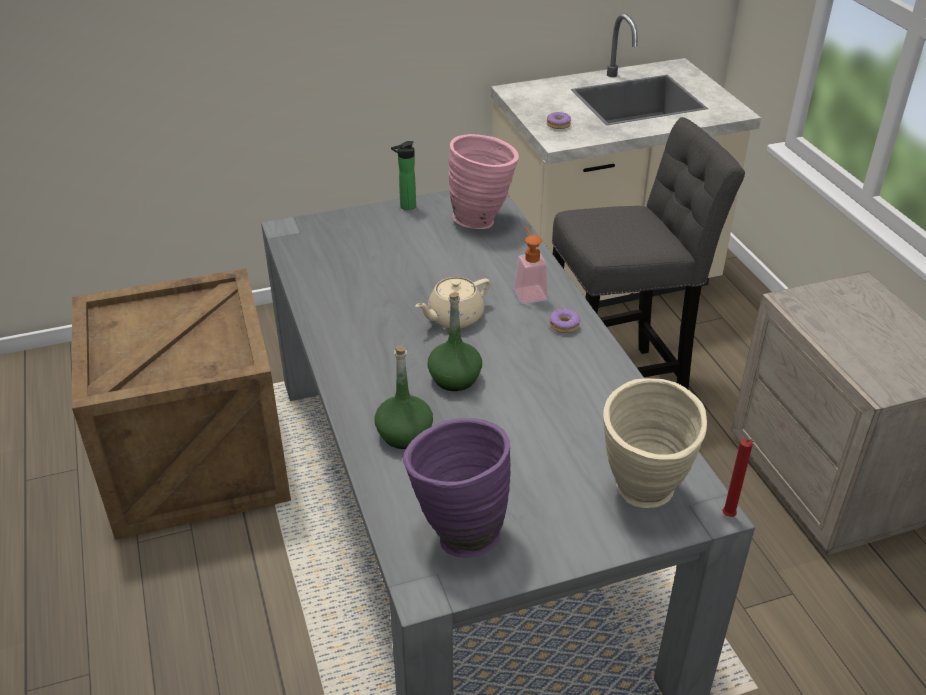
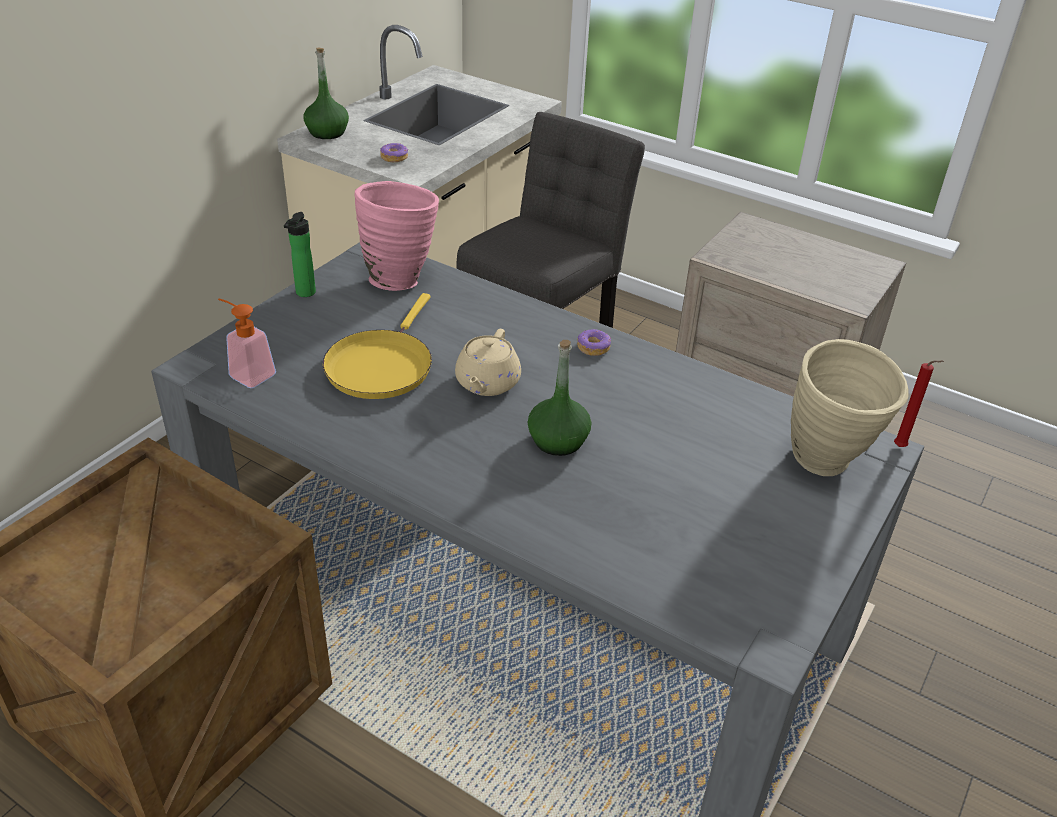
camera: 40 degrees left, 0 degrees up
green bottle [375,346,433,449] -> green bottle moved to [303,48,349,139]
purple vase [403,418,511,558] -> none
soap dispenser [514,226,548,304] -> soap dispenser moved to [218,298,276,388]
none -> yellow frying pan [323,293,432,399]

